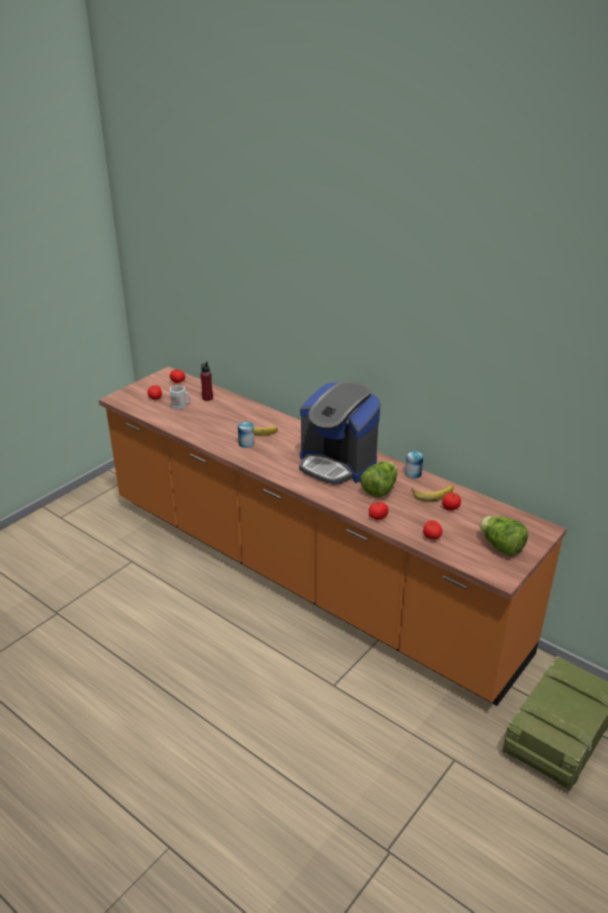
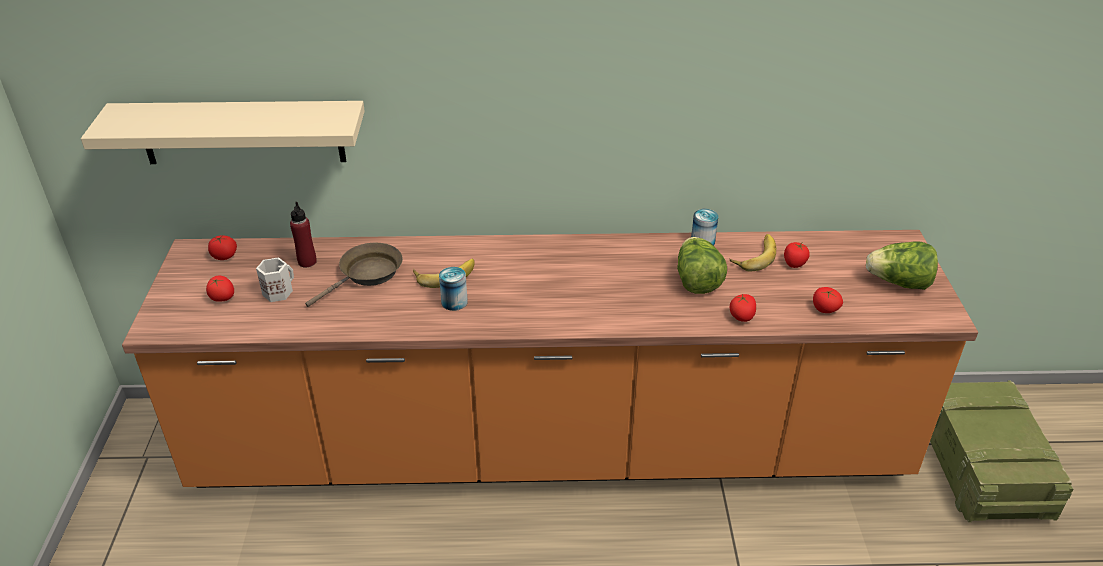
camera: 40 degrees left, 5 degrees up
coffee machine [299,381,380,485] -> none
none -> beige shelf [81,101,365,164]
none -> brown frying pan [305,243,403,307]

